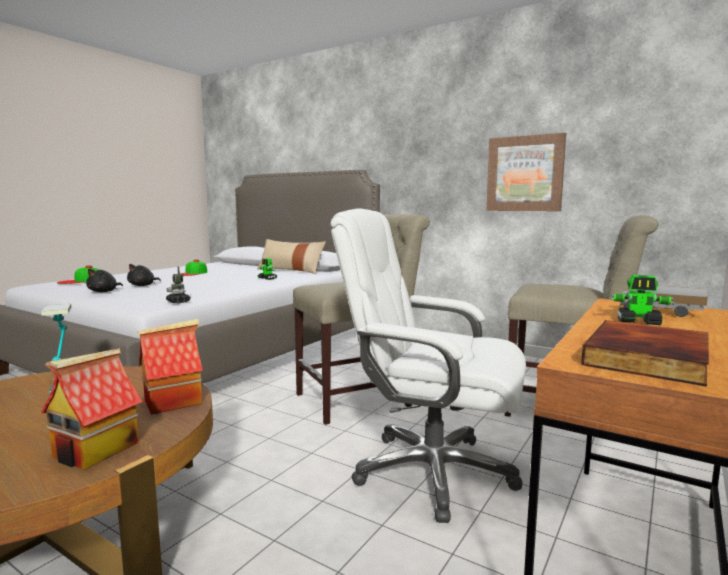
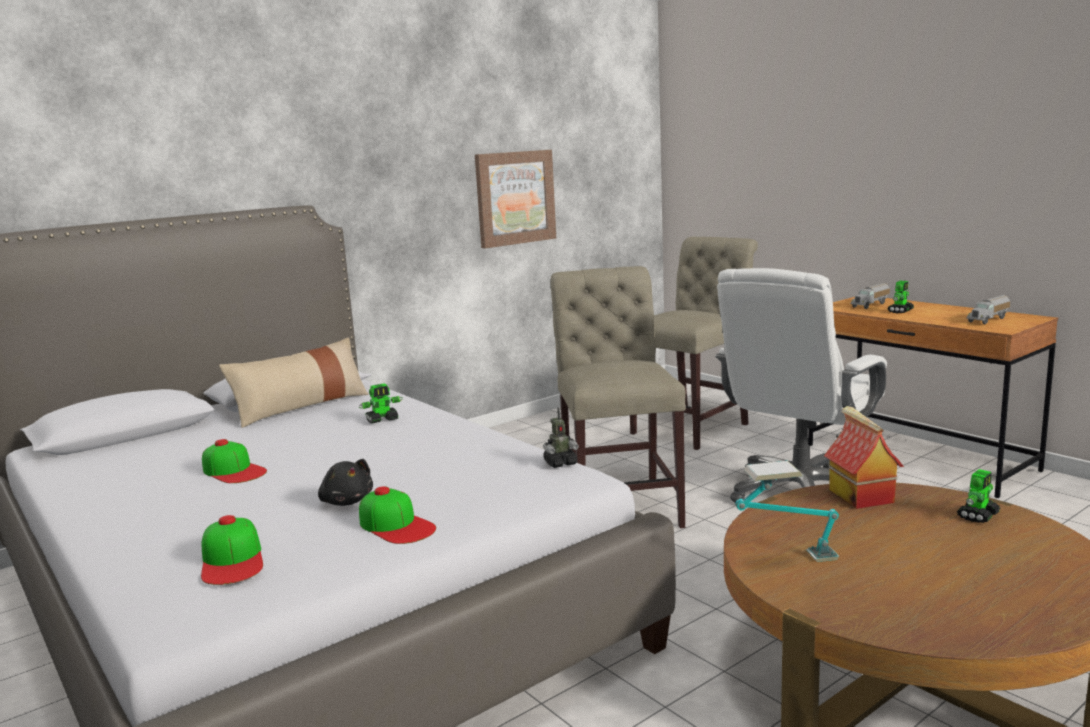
camera: 70 degrees left, 5 degrees up
toy house [41,348,143,470] -> toy robot [957,469,1001,523]
black plush toy [86,268,123,292] -> cap [359,486,436,544]
book [581,320,709,387] -> toy truck [966,295,1010,324]

